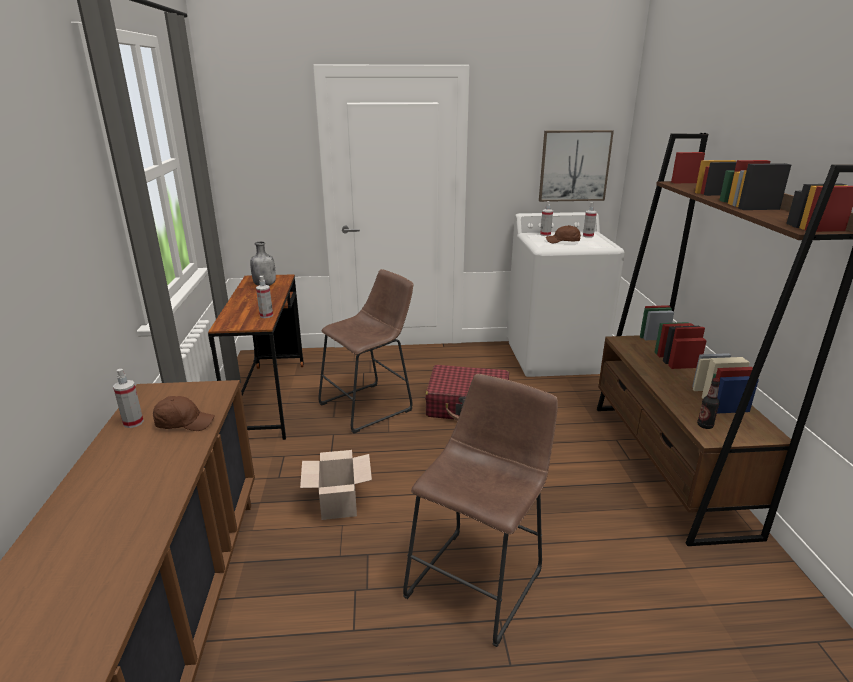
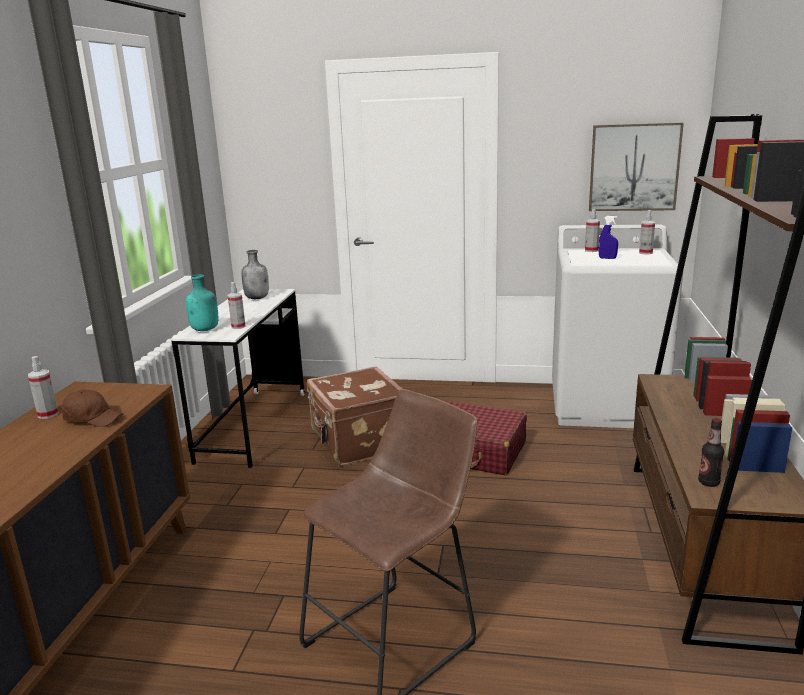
camera: 15 degrees right, 5 degrees down
brown desk [208,274,304,440] -> white desk [172,289,305,468]
cardboard box [300,450,372,520] -> none
brown stool [318,269,413,434] -> brown suitcase [307,366,402,466]
brown cap [546,225,581,243] -> blue spray bottle [599,216,618,259]
none -> turquoise bottle [186,274,218,331]

